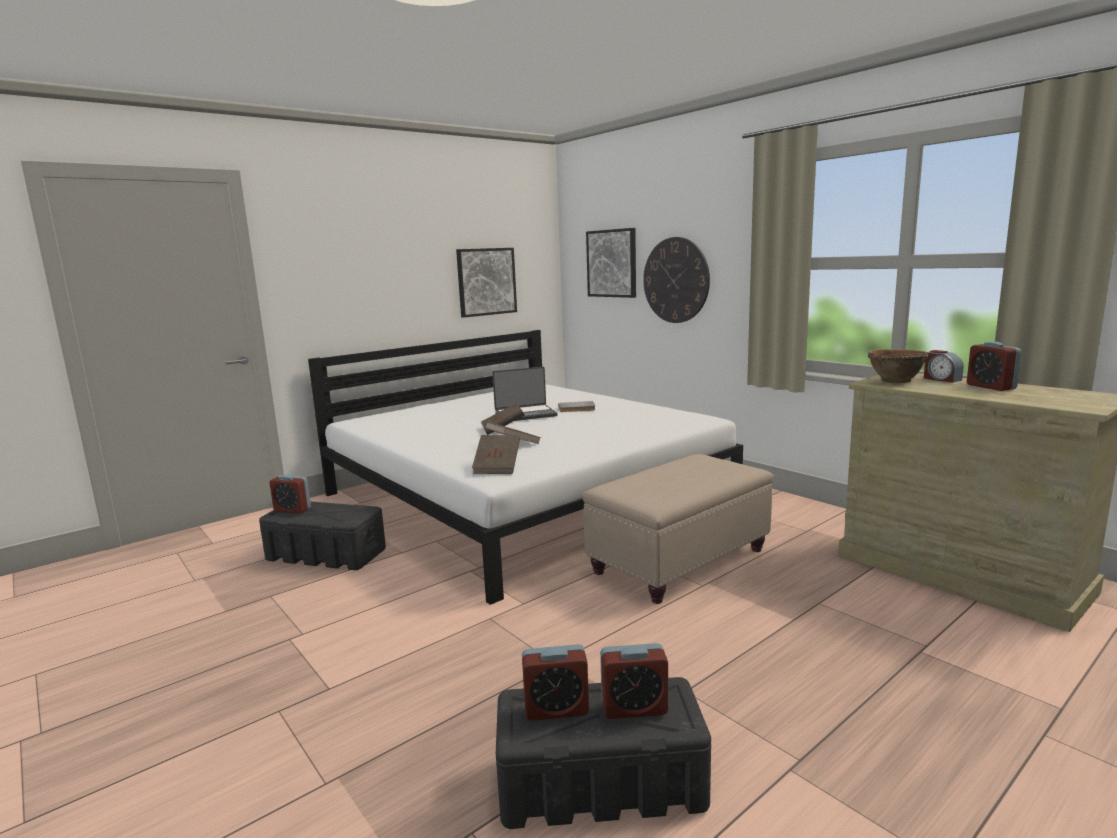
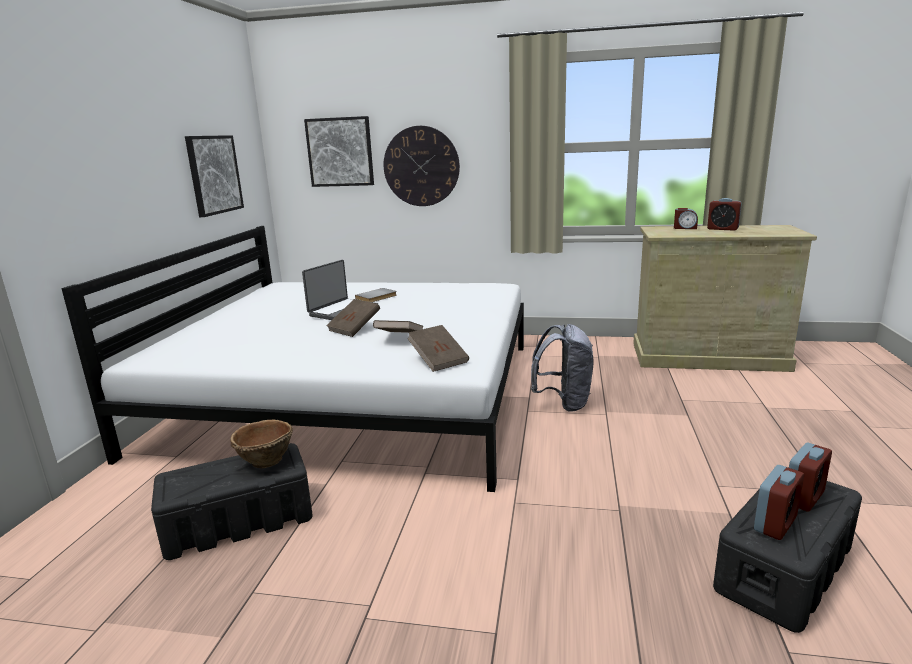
camera: 40 degrees left, 5 degrees up
alarm clock [269,475,311,514] -> none
beige ottoman [582,454,774,604] -> grey backpack [531,324,593,412]
brown bowl [868,349,928,383] -> brown bowl moved to [230,420,293,468]

